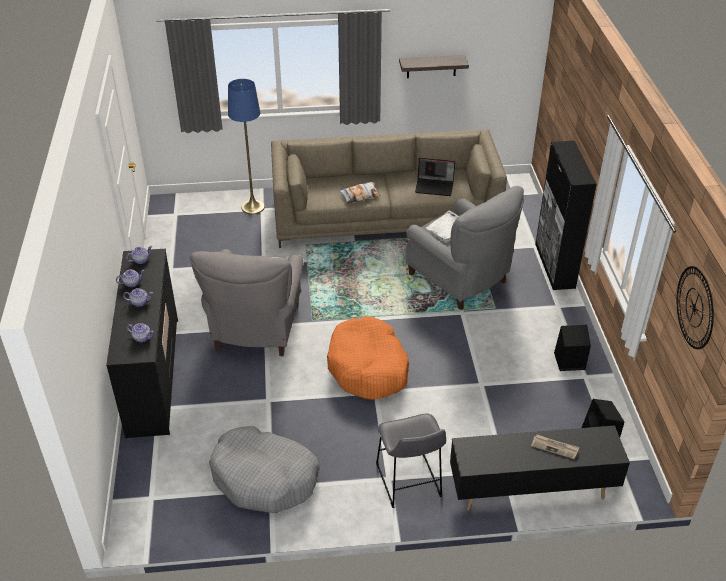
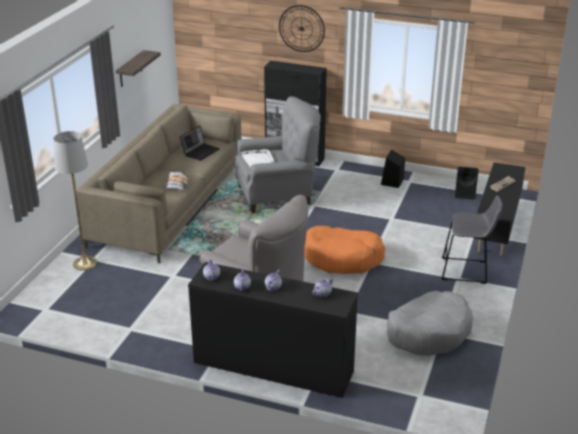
camera: 65 degrees left, 10 degrees down
blue floor lamp [228,79,265,214] -> grey floor lamp [53,131,97,270]
wall clock [677,266,714,349] -> wall clock moved to [279,5,325,52]

